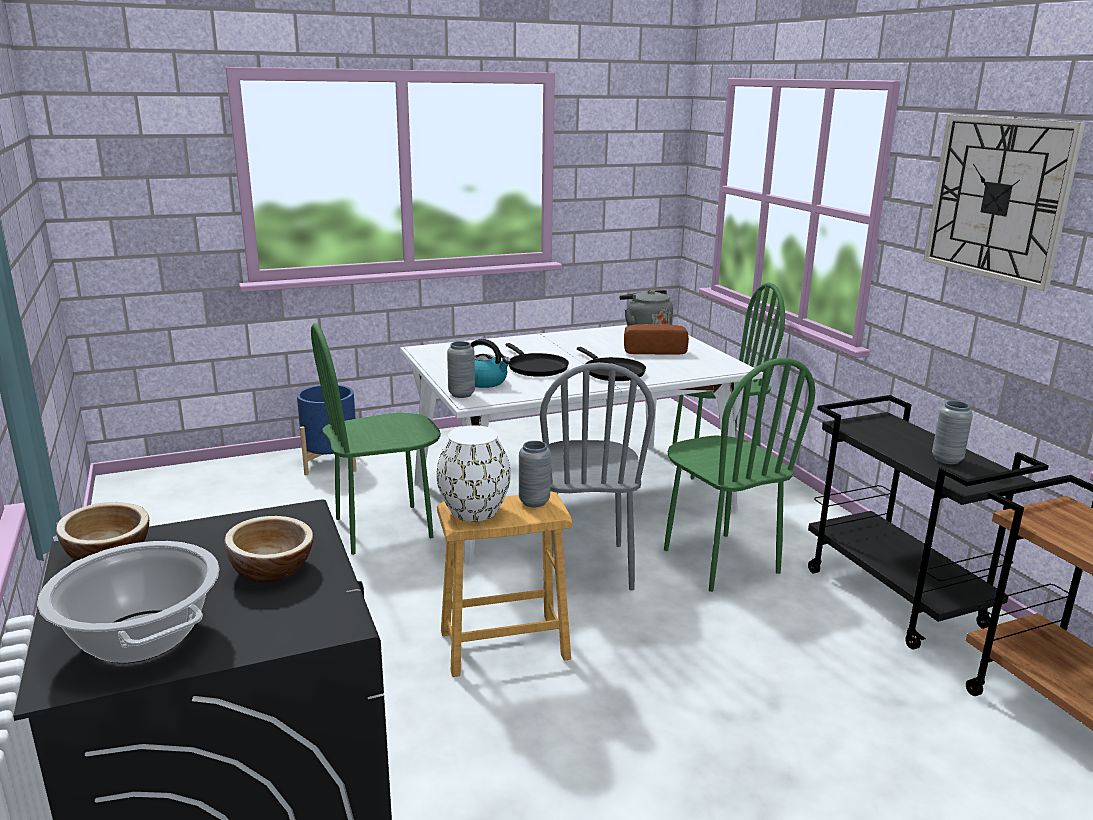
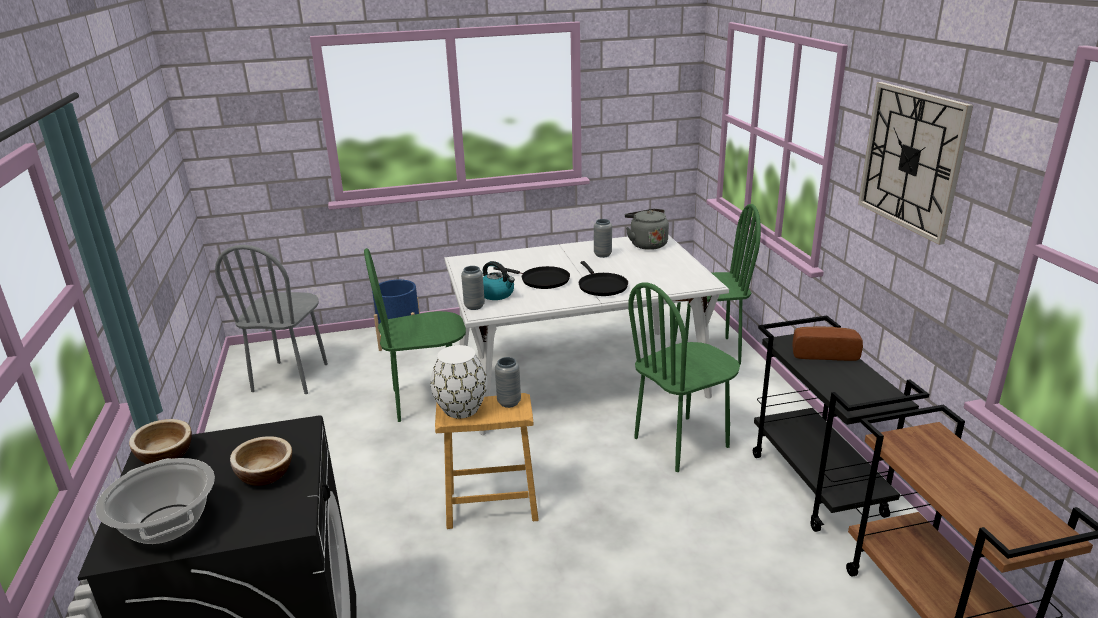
camera: 10 degrees right, 5 degrees up
black frying pan [506,343,569,377] -> black frying pan turned 45 degrees counterclockwise [493,266,570,289]
grey chair [540,362,655,591] -> grey chair moved to [215,245,328,394]
bread [624,324,689,355] -> bread moved to [792,326,863,361]
green chair [664,358,815,592] -> green chair turned 75 degrees clockwise [628,282,740,472]
grey vase [932,401,973,464] -> grey vase moved to [594,219,612,258]

